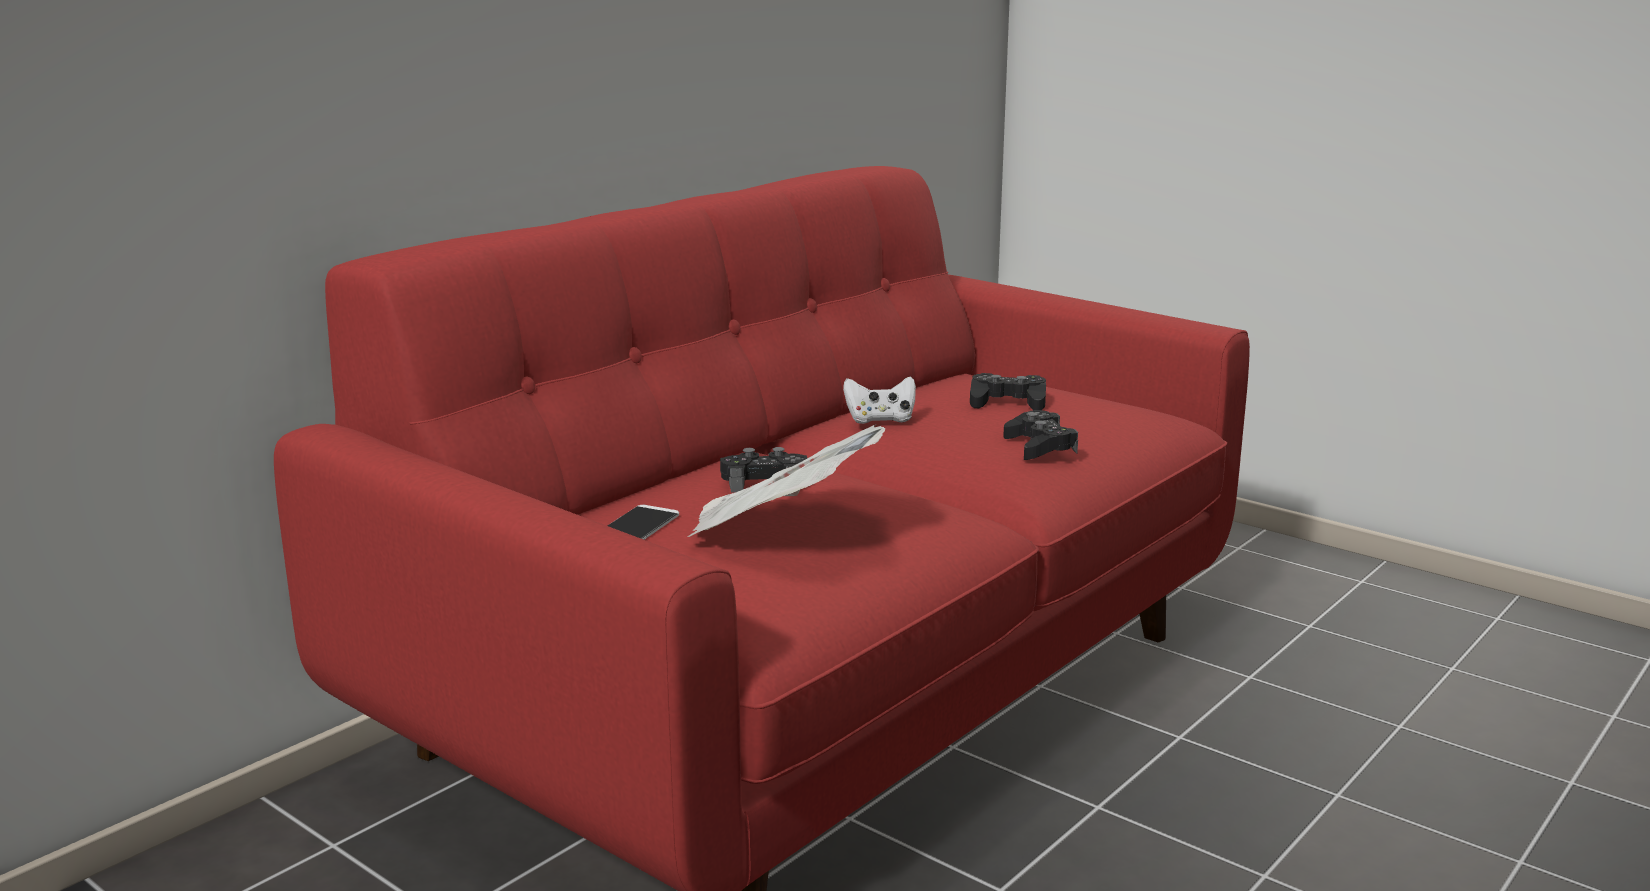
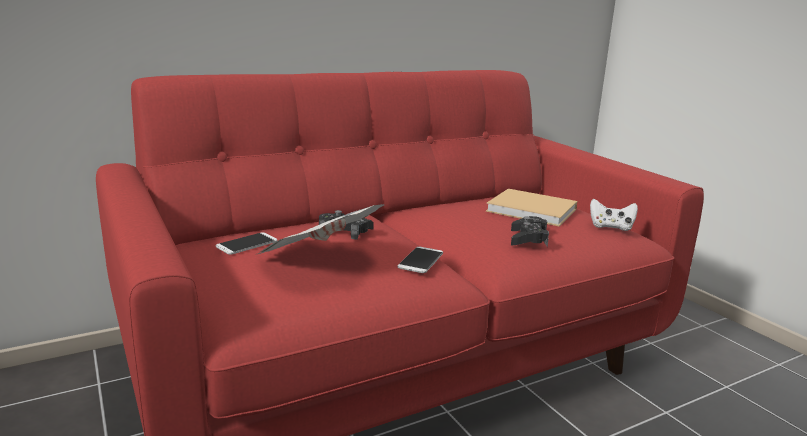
camera: 20 degrees right, 0 degrees up
white game controller [843,376,916,424] -> white game controller moved to [590,199,638,231]
black game controller [970,373,1046,410] -> beige book [486,189,577,226]
none -> phone [398,247,443,273]

